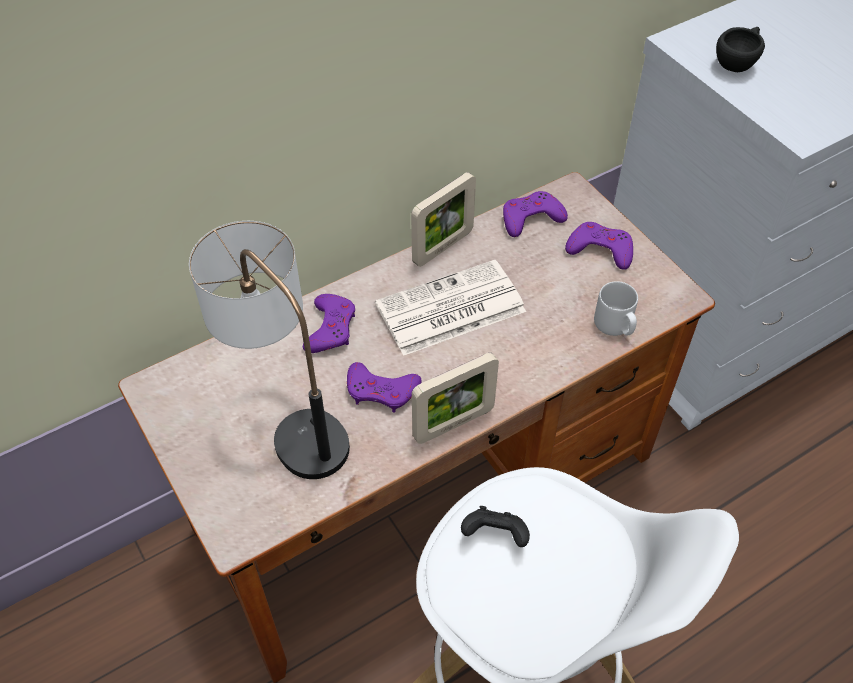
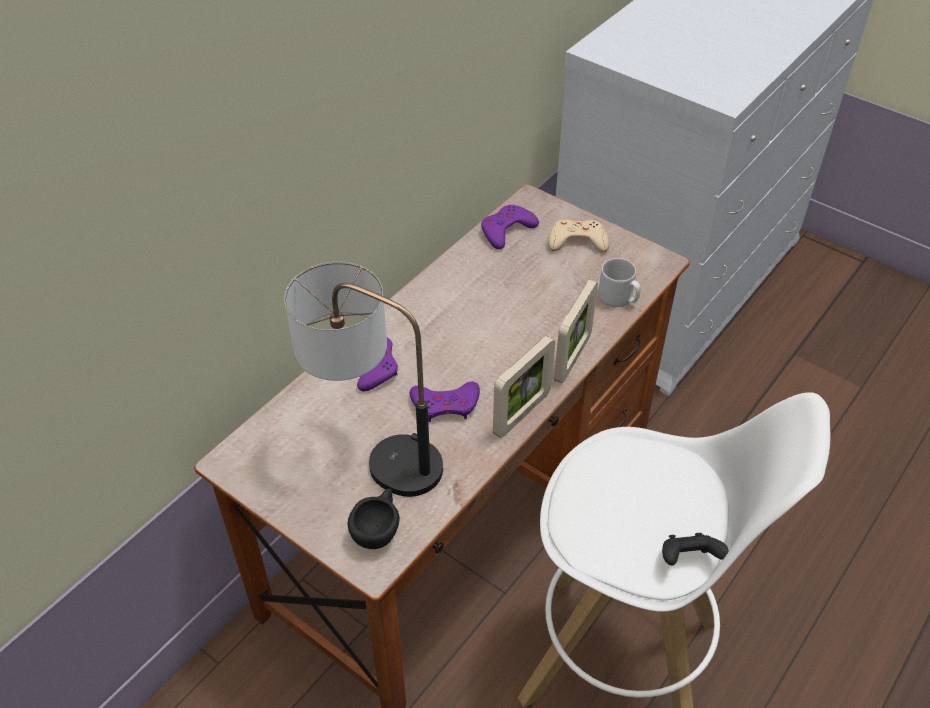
camera: 20 degrees left, 5 degrees down
newspaper [375,260,526,356] -> none
picture frame [411,172,476,267] -> picture frame moved to [554,280,598,383]
black game controller [461,506,530,547] -> black game controller moved to [662,533,729,565]
purple game controller [565,222,633,270] -> beige game controller [548,219,609,253]
black cup [716,27,765,72] -> black cup moved to [348,488,400,549]

